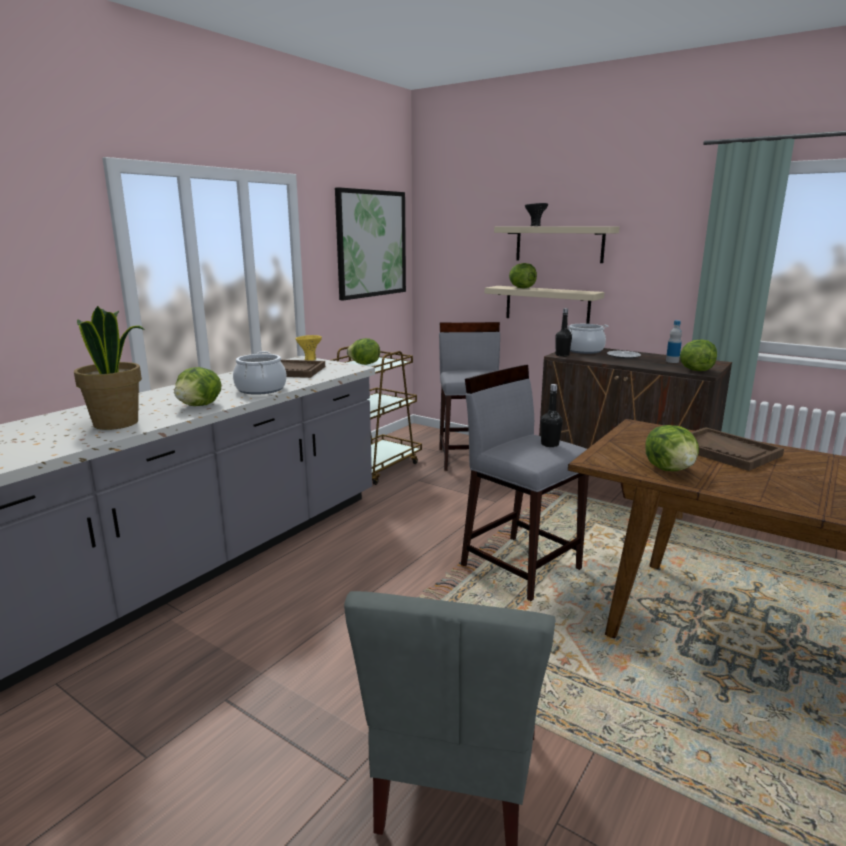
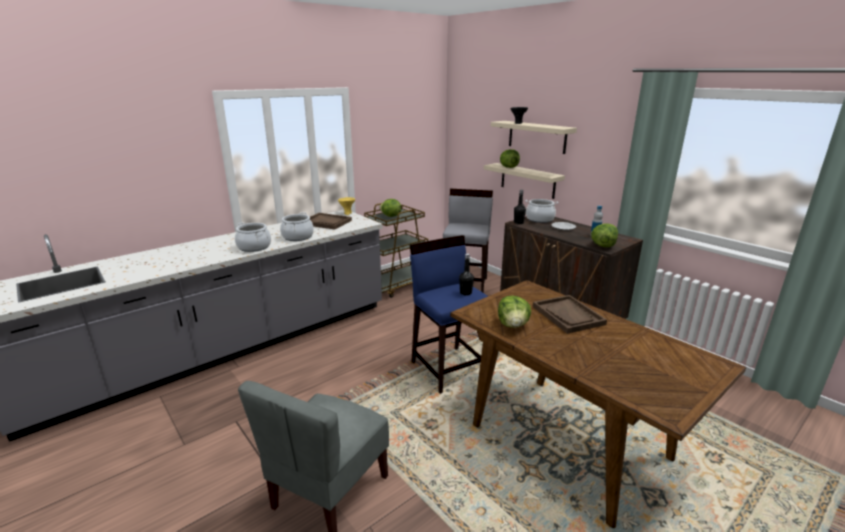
camera: 15 degrees right, 5 degrees up
potted plant [74,306,145,430] -> none
lettuce [174,367,222,406] -> cooking pot [235,222,271,252]
picture [335,187,406,300] -> none
grey stool [461,365,589,601] -> blue stool [410,235,488,394]

